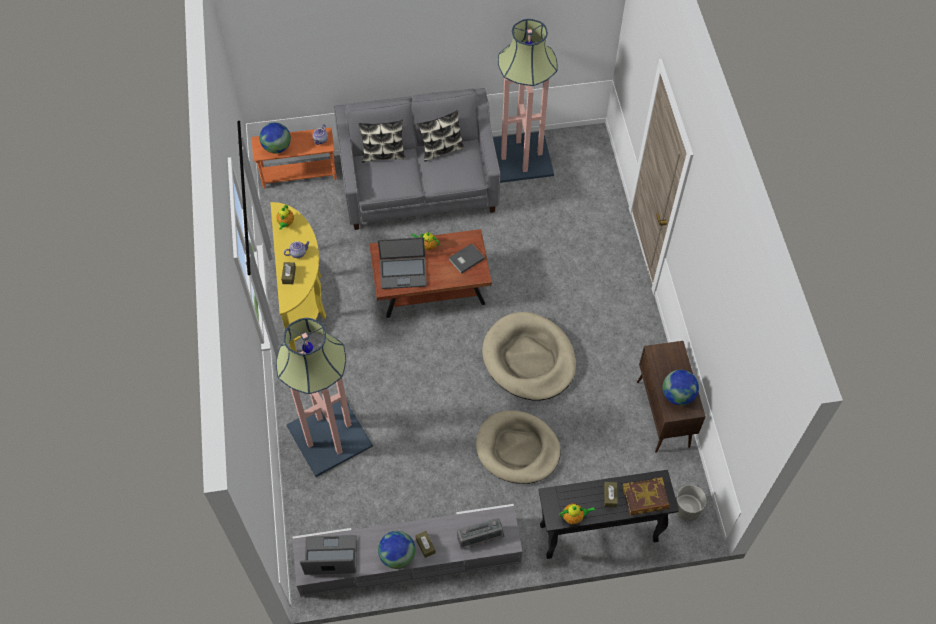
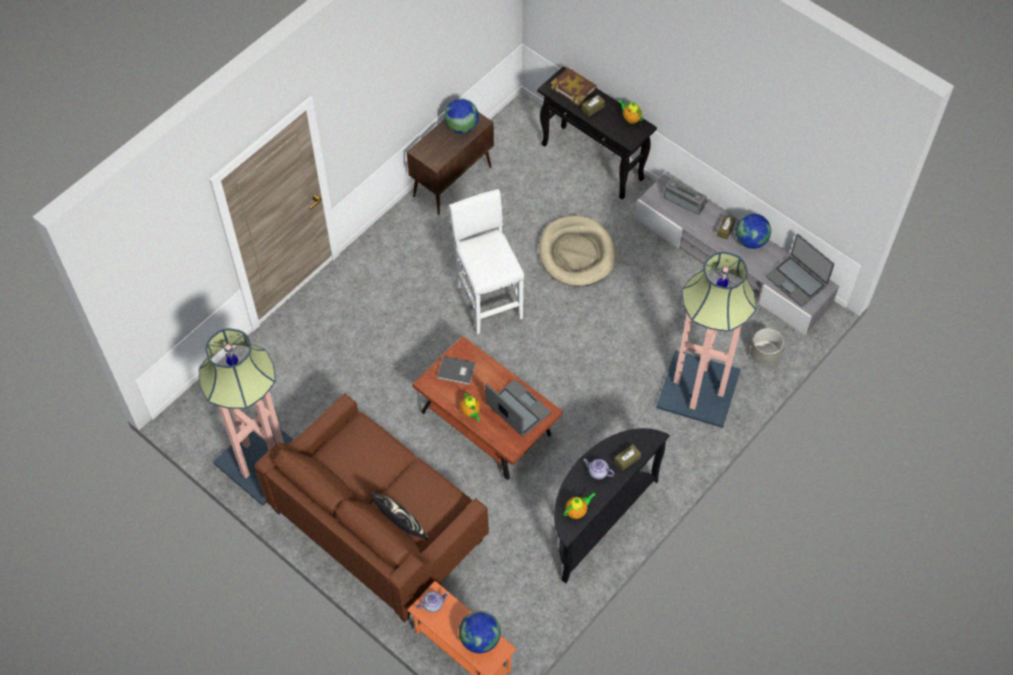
camera: 130 degrees left, 0 degrees up
yellow console table [270,202,326,352] -> black console table [554,428,670,583]
grey sofa [334,88,500,230] -> brown sofa [254,393,489,622]
pillow [417,110,465,162] -> none
beige dog bed [482,312,576,401] -> white stool [449,189,524,334]
grey planter [675,485,706,521] -> grey planter moved to [750,328,783,366]

